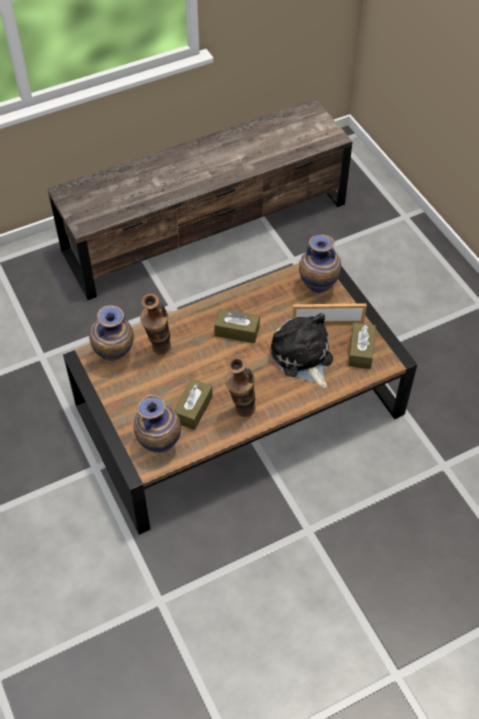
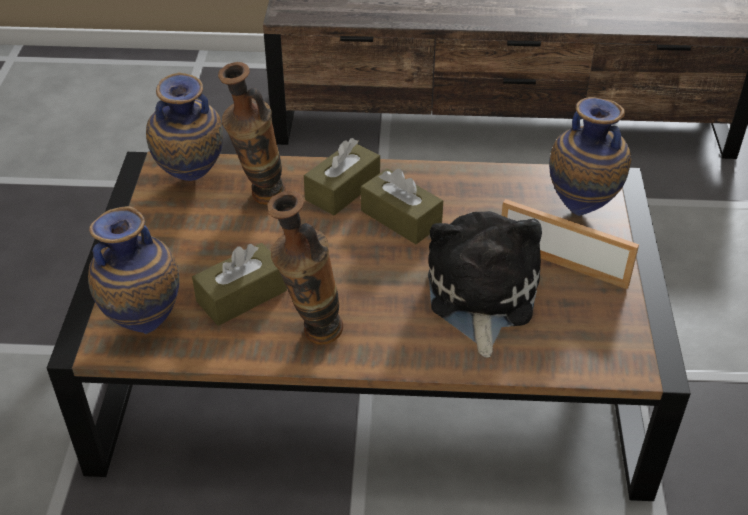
camera: 30 degrees right, 10 degrees down
brown tissue box [348,323,376,369] -> brown tissue box moved to [304,138,380,215]

